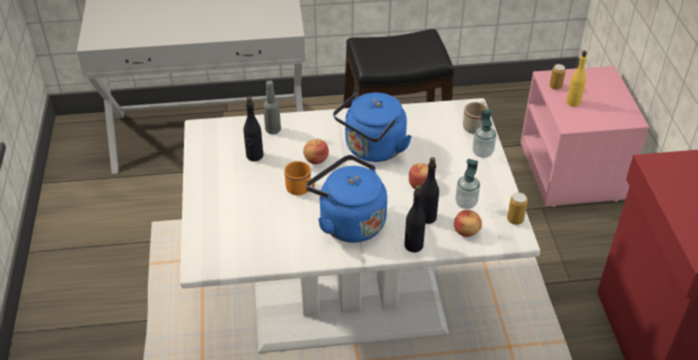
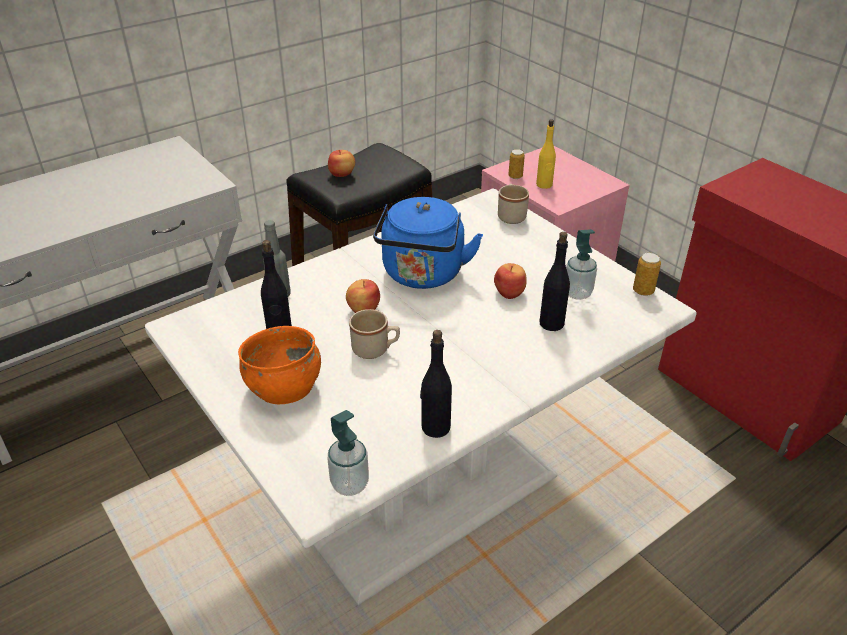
camera: 30 degrees left, 5 degrees down
orange mug [284,161,315,195] -> beige mug [349,309,400,359]
blue kettle [306,155,387,243] -> none
black bottle [404,185,426,252] -> black bottle moved to [420,330,452,438]
apple [454,210,482,237] -> apple moved to [328,150,355,177]
soap dispenser [473,109,496,158] -> soap dispenser moved to [328,410,369,496]
none -> orange bowl [238,326,321,404]

